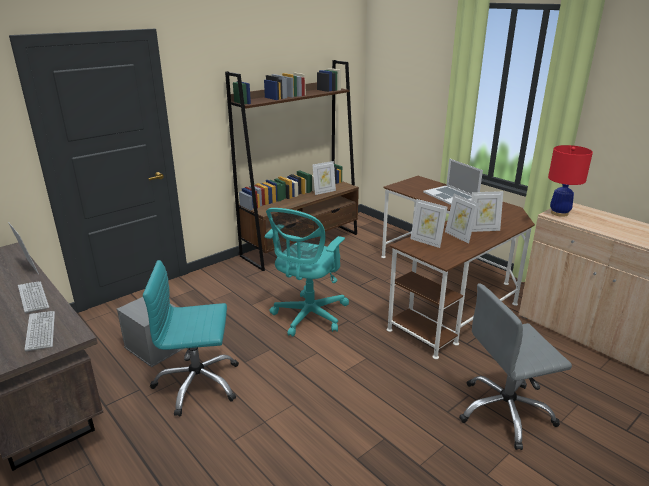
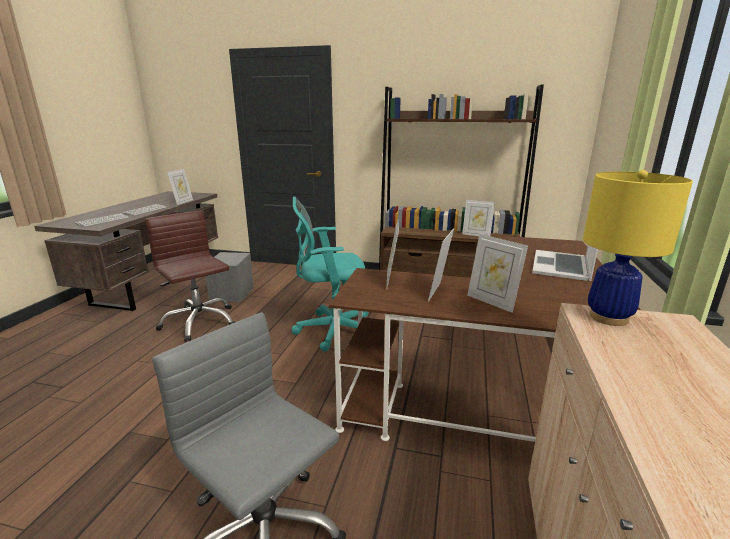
camera: 55 degrees right, 5 degrees down
turquoise office chair [143,260,239,416] -> brown office chair [145,211,235,342]
red table lamp [548,145,593,217] -> yellow table lamp [583,170,693,326]

